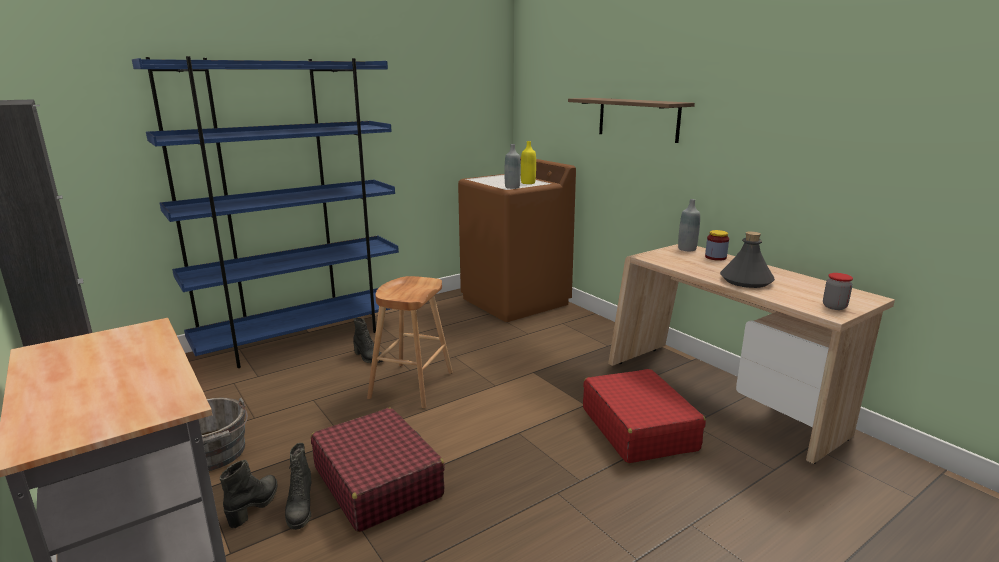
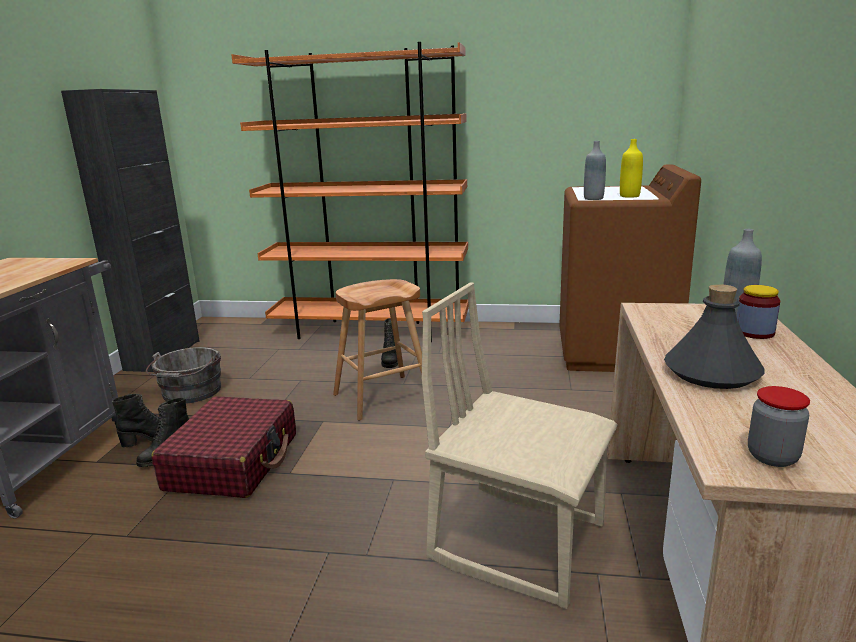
camera: 45 degrees right, 0 degrees up
blue bookcase [132,56,399,368] -> orange bookcase [231,42,469,342]
shelf [568,98,695,143] -> none
red suitcase [583,369,706,463] -> beige chair [422,283,617,609]

